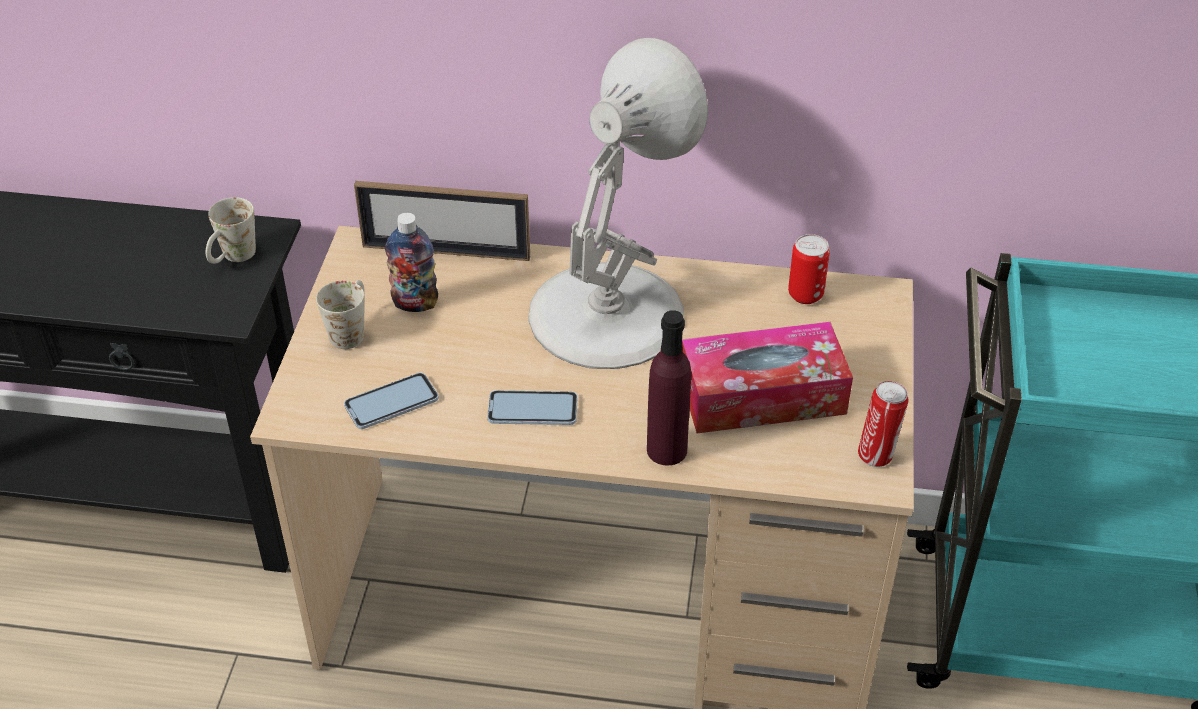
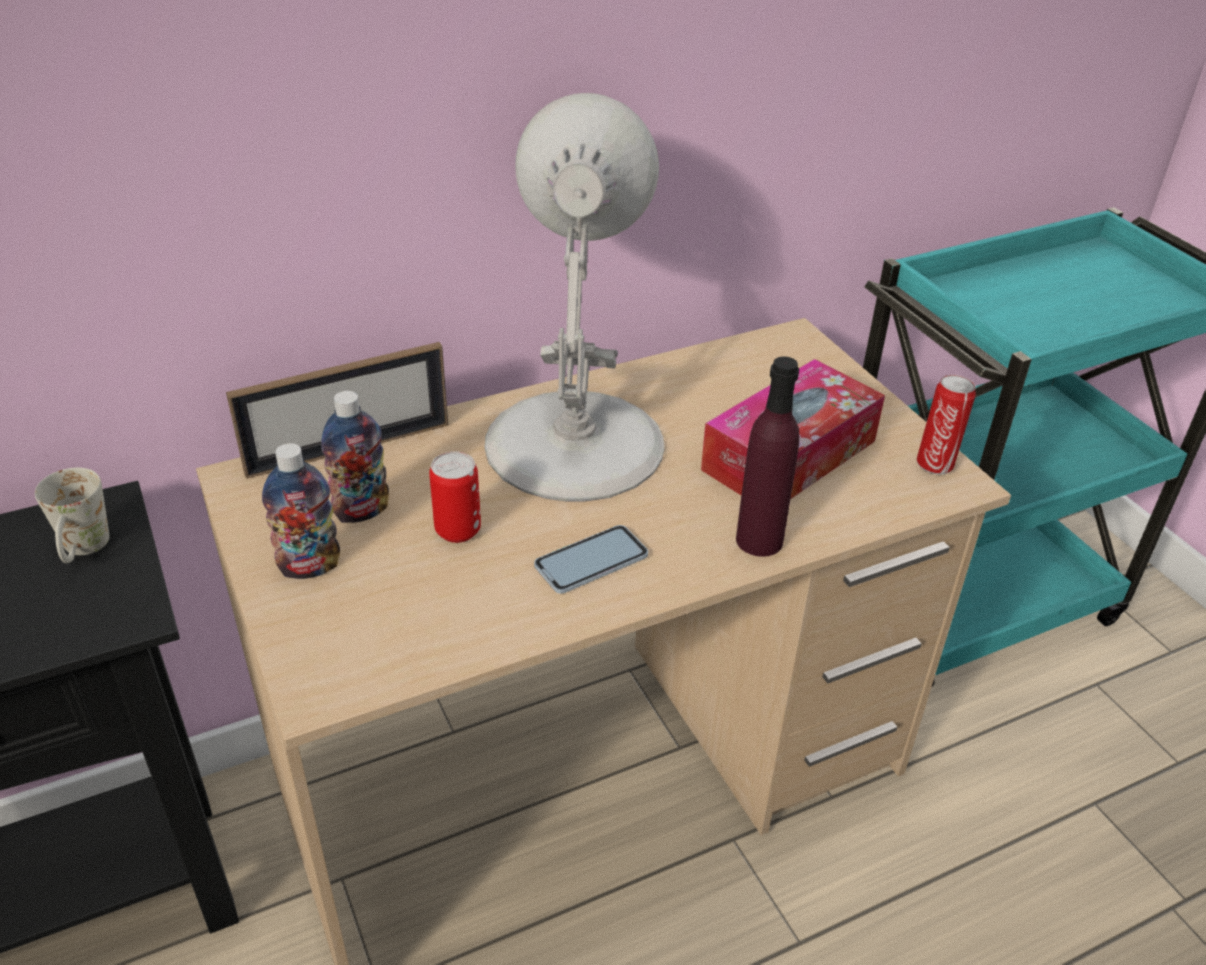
camera: 35 degrees left, 5 degrees down
white mug [316,280,365,349] -> bottle [262,443,340,579]
phone [344,373,439,429] -> none
can [788,234,830,304] -> can moved to [429,451,481,543]

